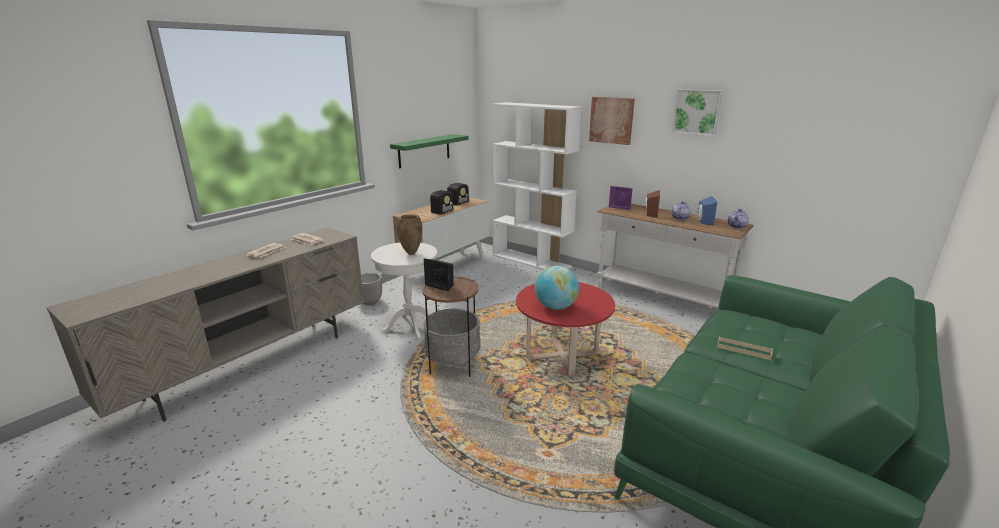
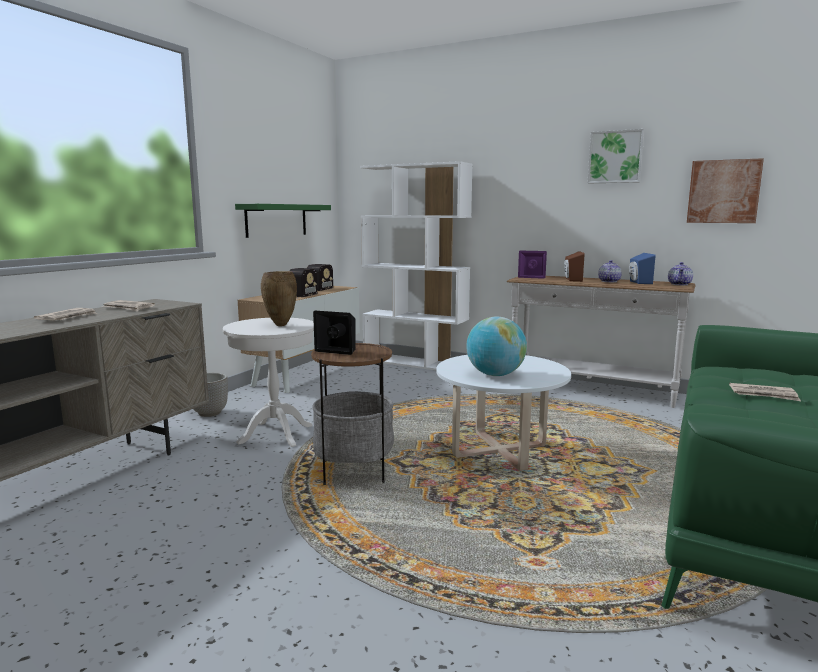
camera: 10 degrees left, 10 degrees down
red coffee table [516,282,615,376] -> white coffee table [436,355,571,471]
picture [589,97,635,145] -> picture moved to [687,158,764,223]
beige tray [717,336,773,360] -> newspaper [729,383,801,401]

